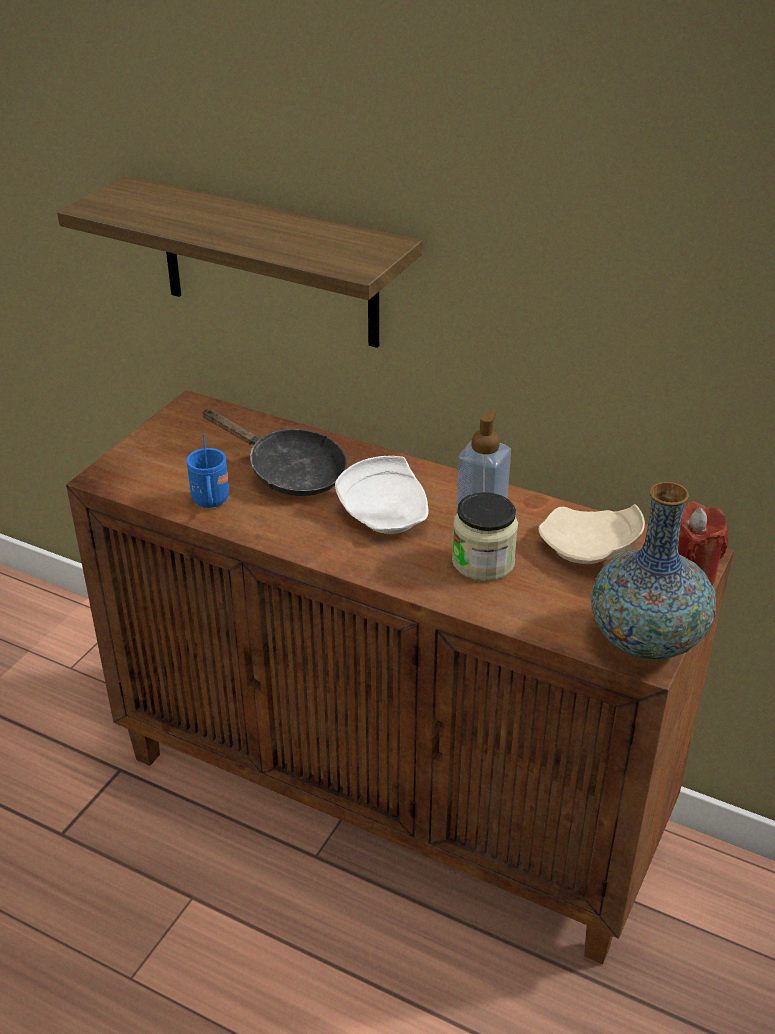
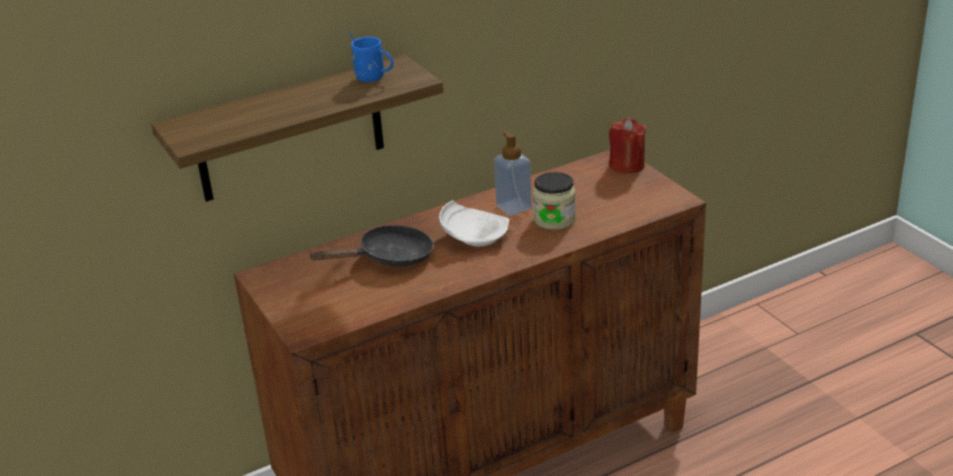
camera: 55 degrees left, 5 degrees down
blue mug [186,435,229,508] -> blue mug moved to [349,31,393,82]
beige plate [538,504,645,564] -> none
vase [591,482,716,660] -> none

